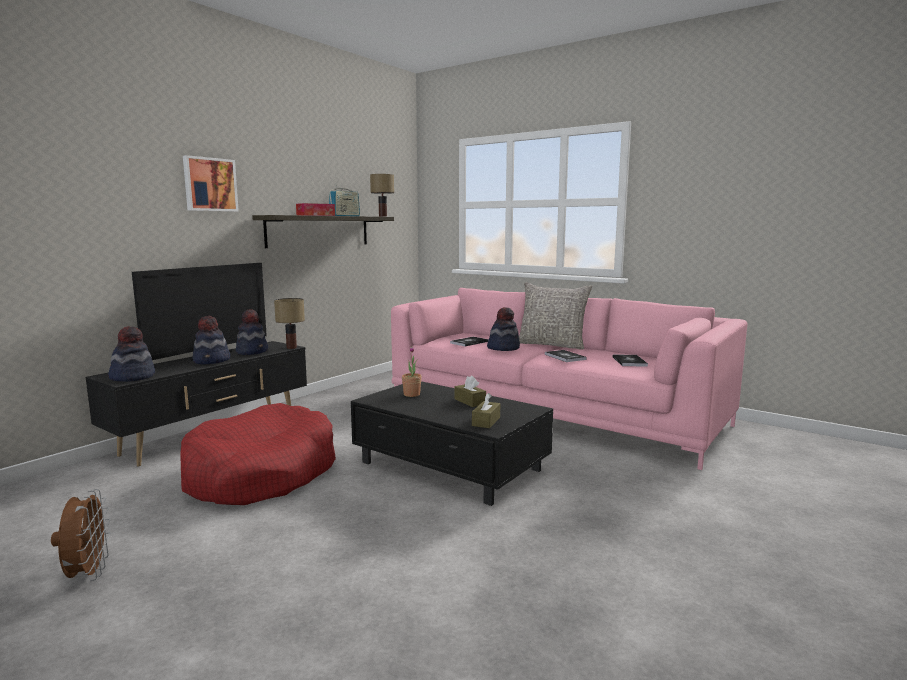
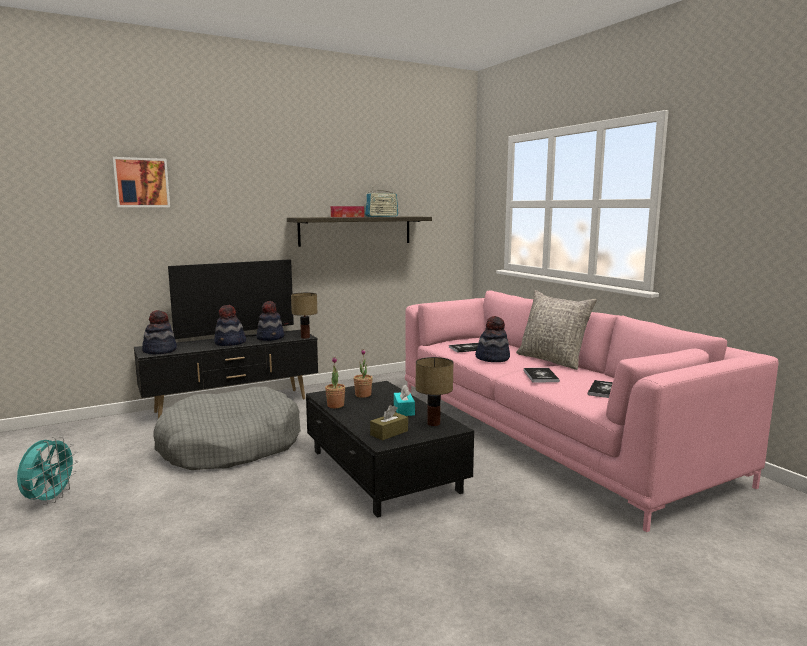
camera: 25 degrees right, 0 degrees up
brown fan [51,489,111,581] -> turquoise fan [17,436,78,505]
red dog bed [180,403,336,505] -> grey dog bed [153,387,301,470]
picture [183,155,239,212] -> picture moved to [113,157,170,207]
table lamp [370,174,394,217] -> table lamp moved to [416,357,453,426]
brown tissue box [455,375,486,407] -> turquoise tissue box [394,385,415,416]
none -> potted plant [325,357,345,408]

